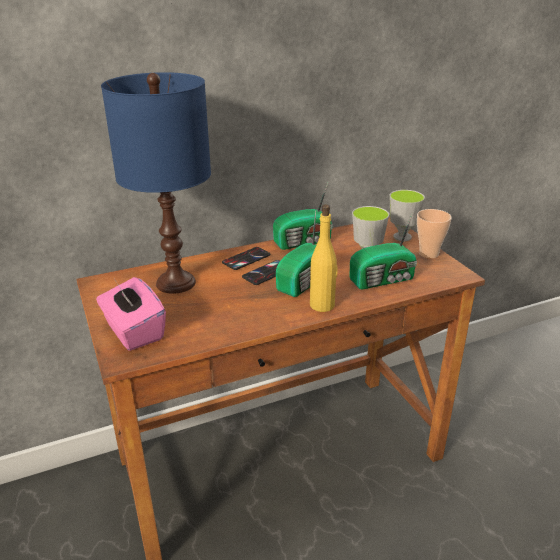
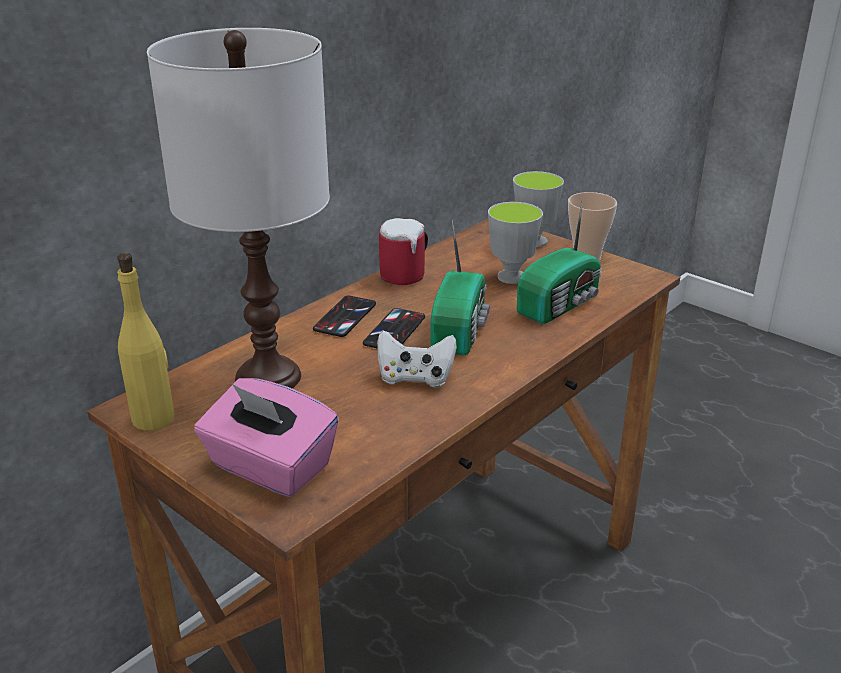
camera: 25 degrees left, 0 degrees up
blue table lamp [101,72,211,294] -> white table lamp [147,28,330,388]
radio [273,183,333,250] -> mug [379,218,428,285]
yellow bottle [310,204,337,312] -> yellow bottle moved to [117,253,175,431]
none -> white game controller [377,330,457,388]

